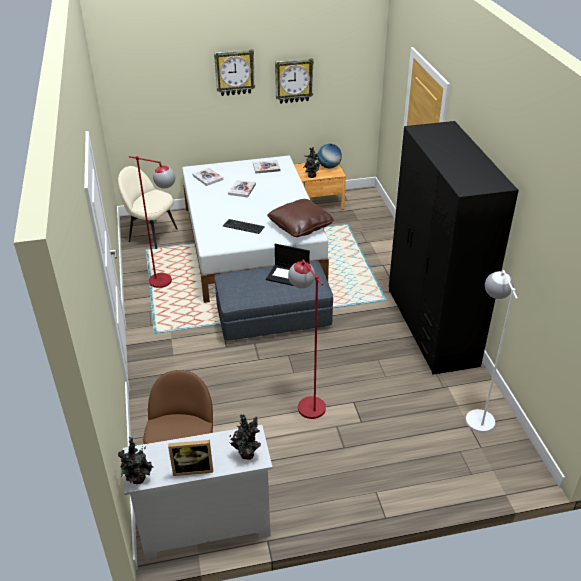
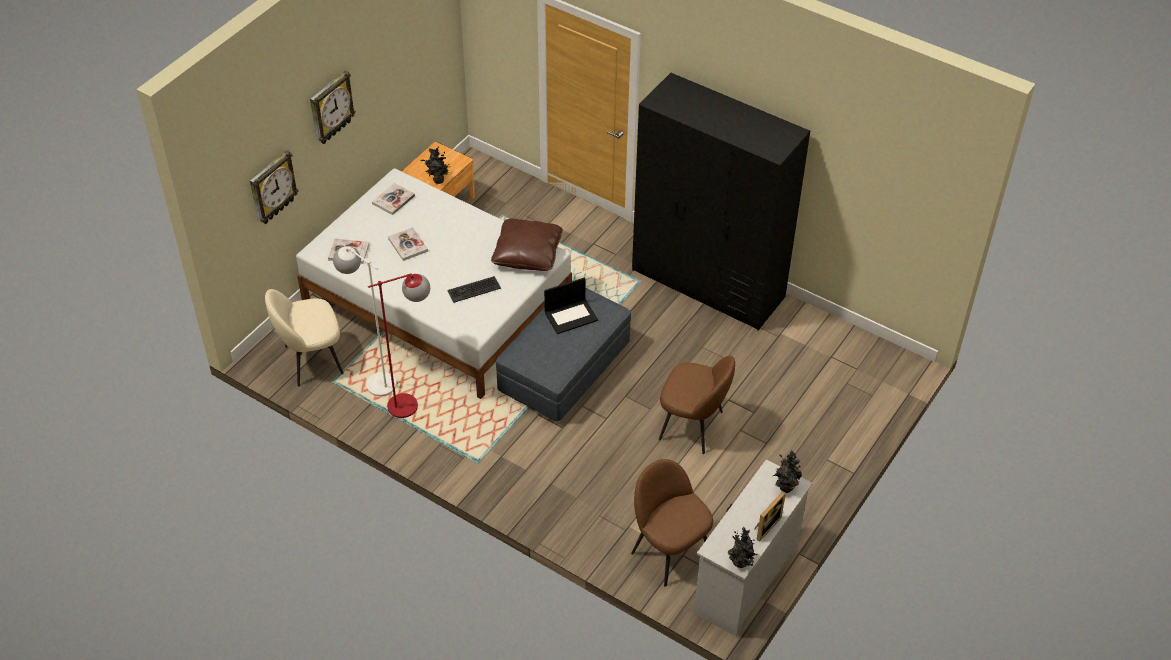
camera: 45 degrees left, 10 degrees up
wall clock [275,58,314,104] -> wall clock moved to [250,150,299,224]
red floor lamp [288,260,326,419] -> brown chair [659,355,735,454]
globe [318,144,342,168] -> none
white floor lamp [466,270,518,433] -> white floor lamp moved to [333,246,397,396]

